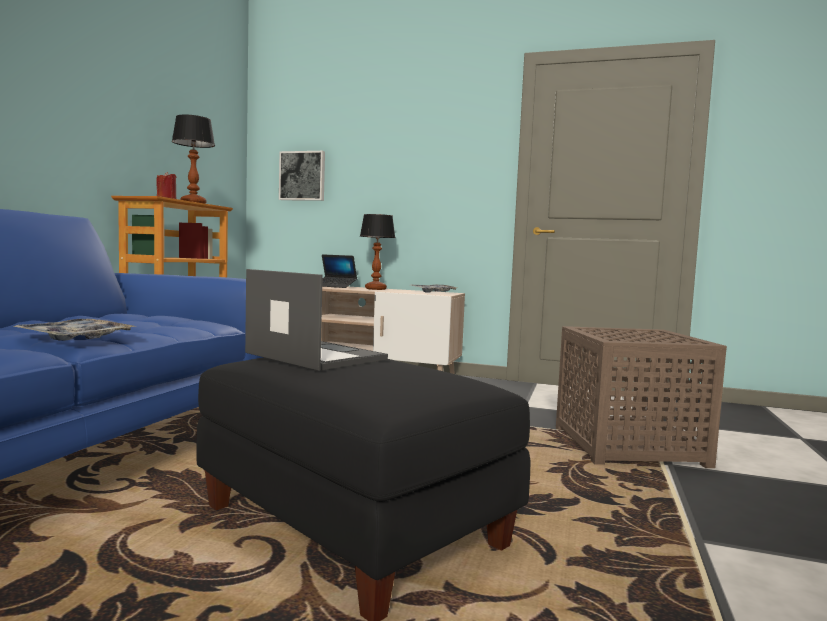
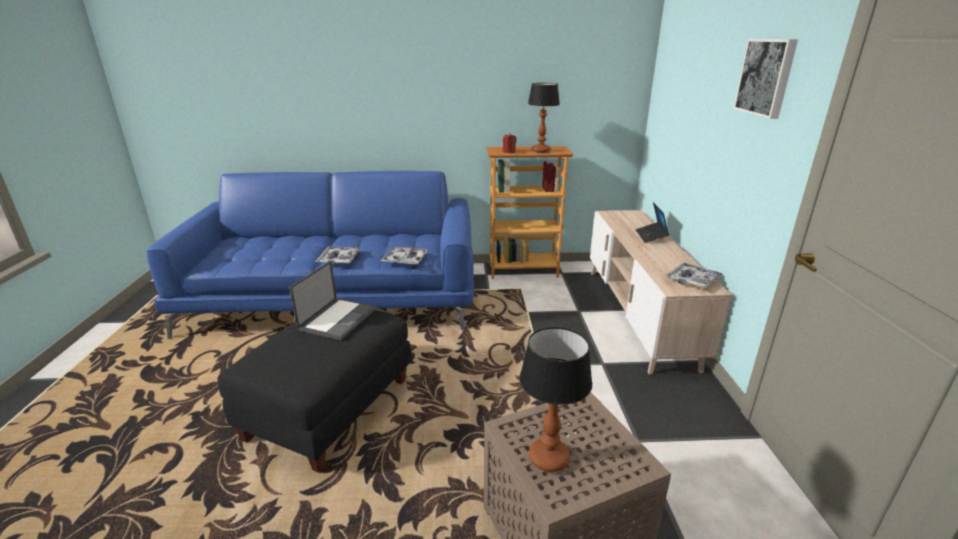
camera: 70 degrees right, 20 degrees up
picture [279,151,325,201] -> picture moved to [733,39,798,119]
table lamp [360,214,395,290] -> table lamp moved to [519,327,592,472]
none -> tray [381,247,428,264]

